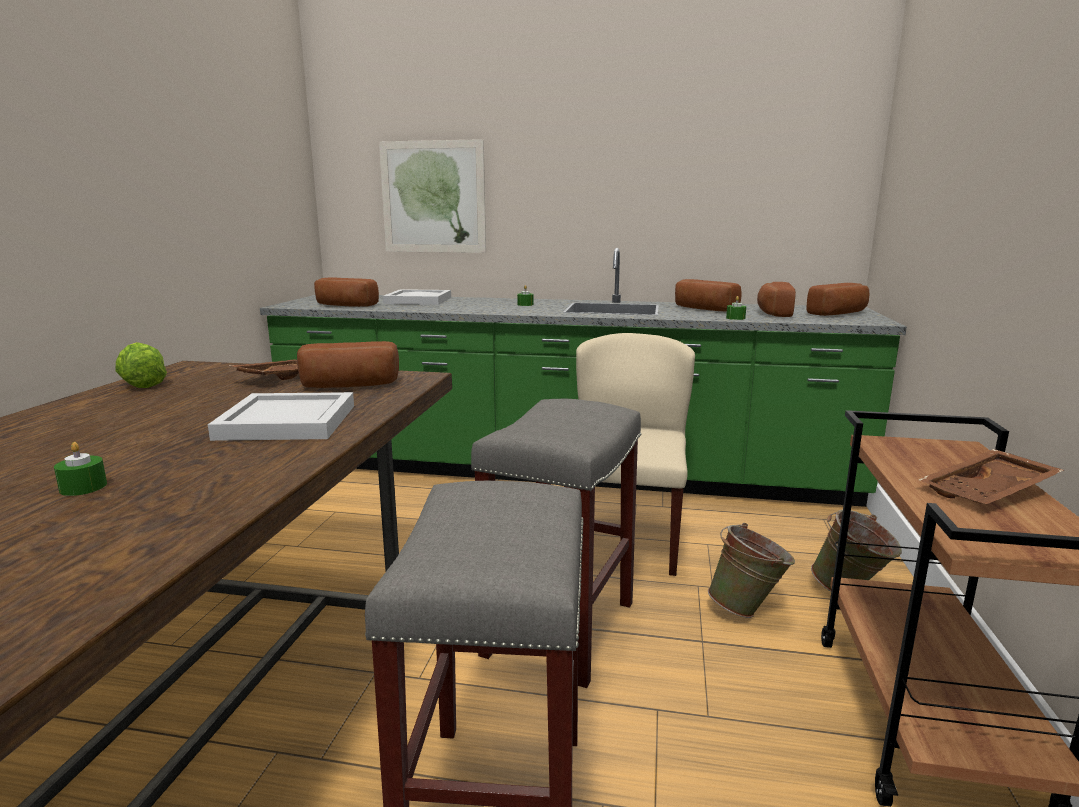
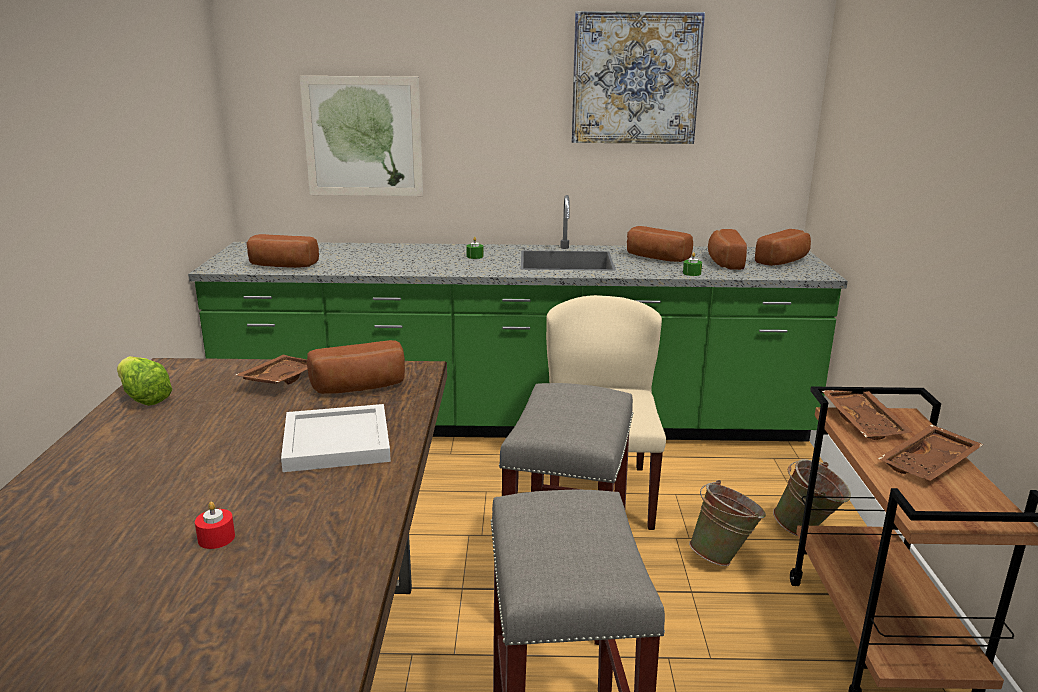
camera: 10 degrees left, 5 degrees up
green candle [54,442,107,496] -> red candle [195,502,235,549]
white tray [383,289,451,305] -> none
none -> picture [571,11,705,144]
none -> brown tray [822,390,913,440]

